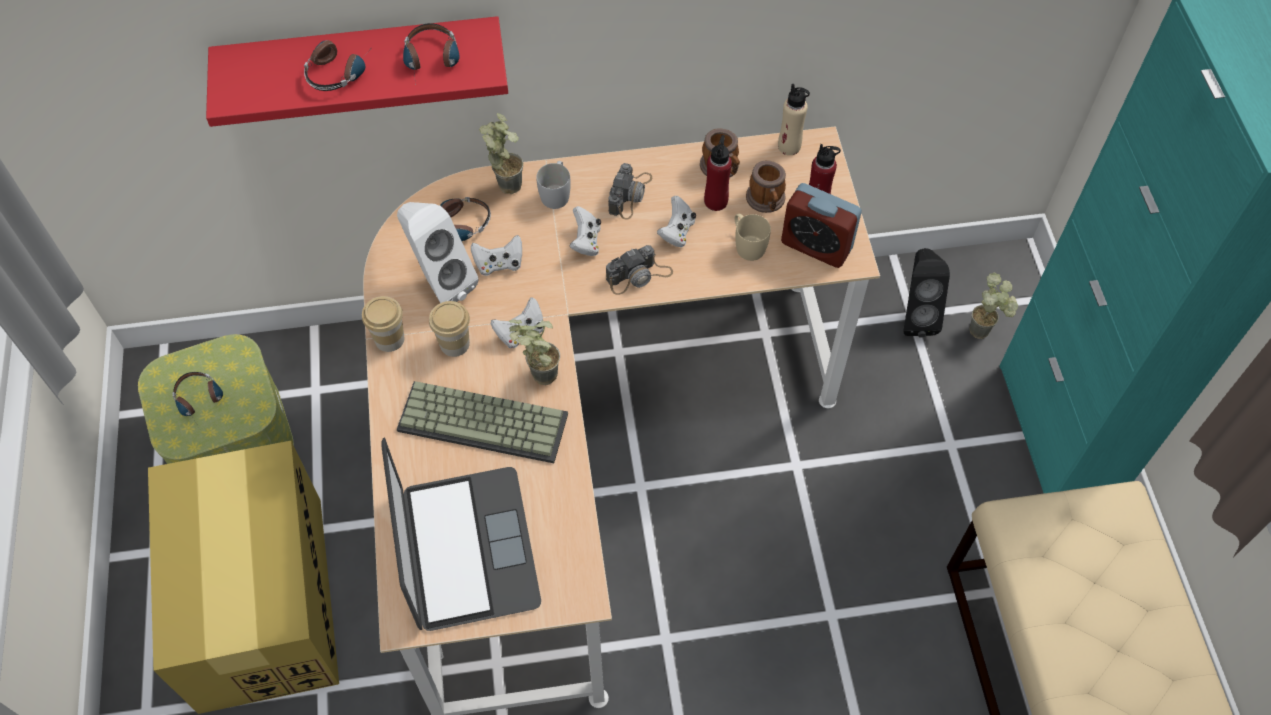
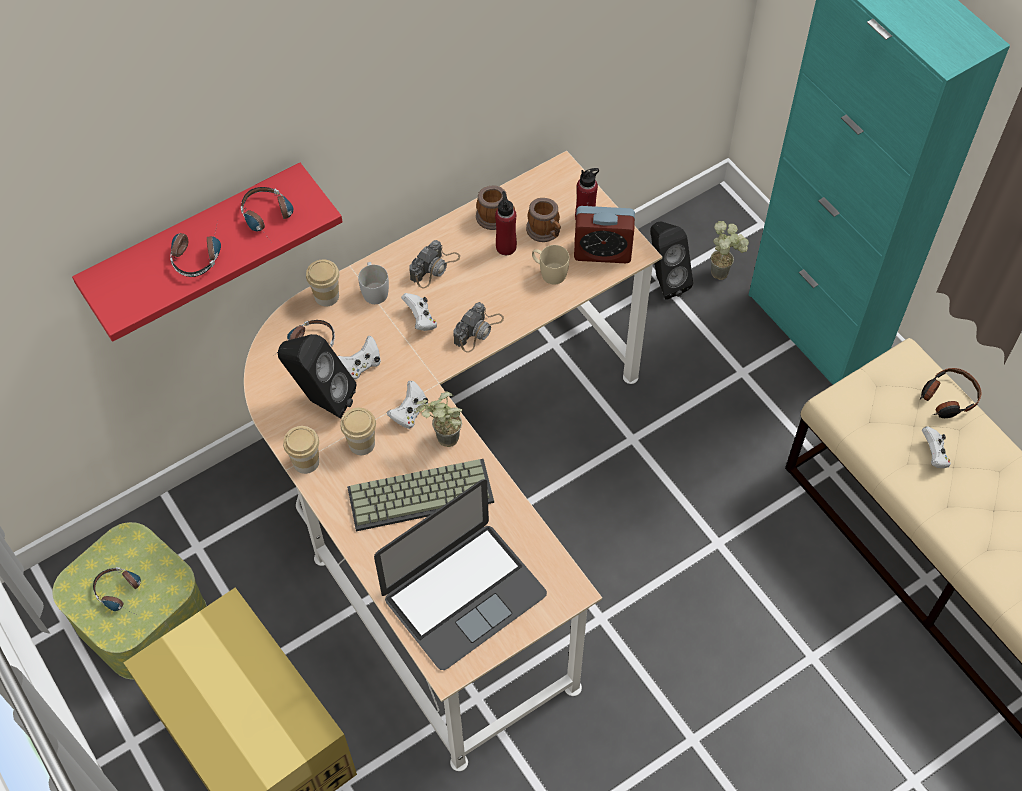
camera: 25 degrees left, 0 degrees up
laptop [381,437,541,631] -> laptop turned 90 degrees clockwise [374,479,547,670]
white speaker [397,202,479,303] -> black speaker [278,334,357,419]
potted plant [479,113,523,194] -> cup [306,260,339,307]
camera [608,163,652,220] -> camera turned 45 degrees clockwise [409,240,460,288]
white game controller [657,196,696,248] -> white game controller moved to [922,426,951,468]
beige bottle [778,84,810,155] -> none
none -> headphones [919,368,982,418]

